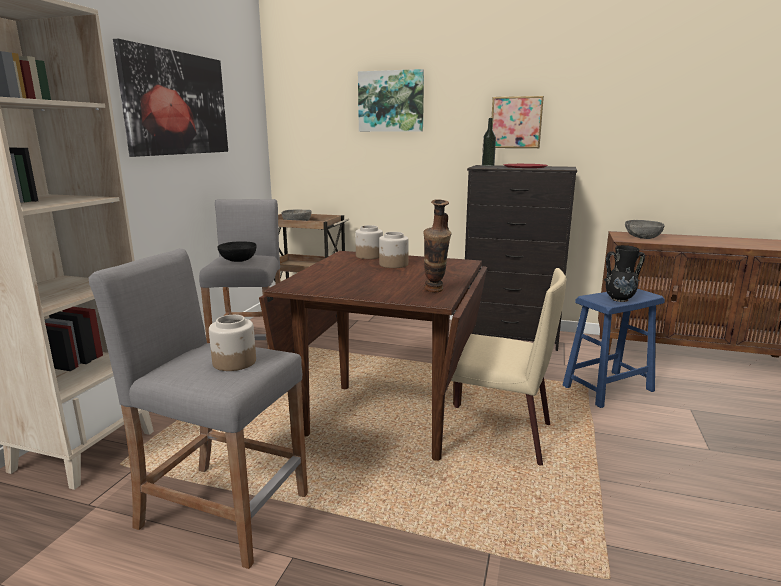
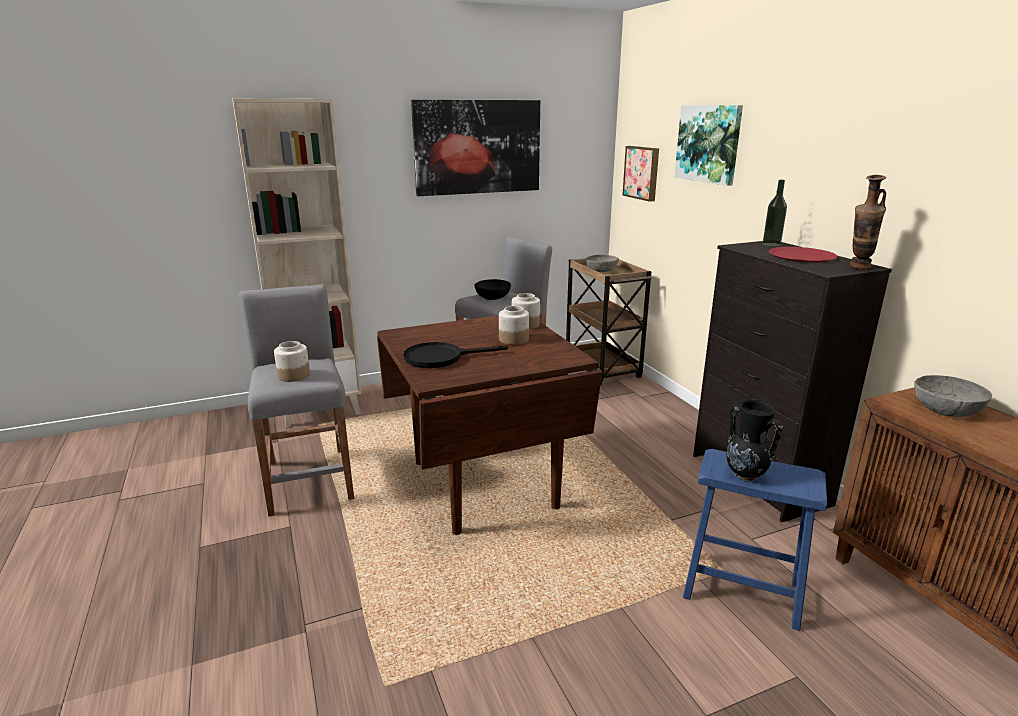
camera: 50 degrees right, 5 degrees up
vase [423,199,451,293] -> vase moved to [850,175,886,269]
beige chair [451,268,566,465] -> none
picture [492,96,544,148] -> picture moved to [622,146,659,202]
none -> black frying pan [404,342,508,368]

